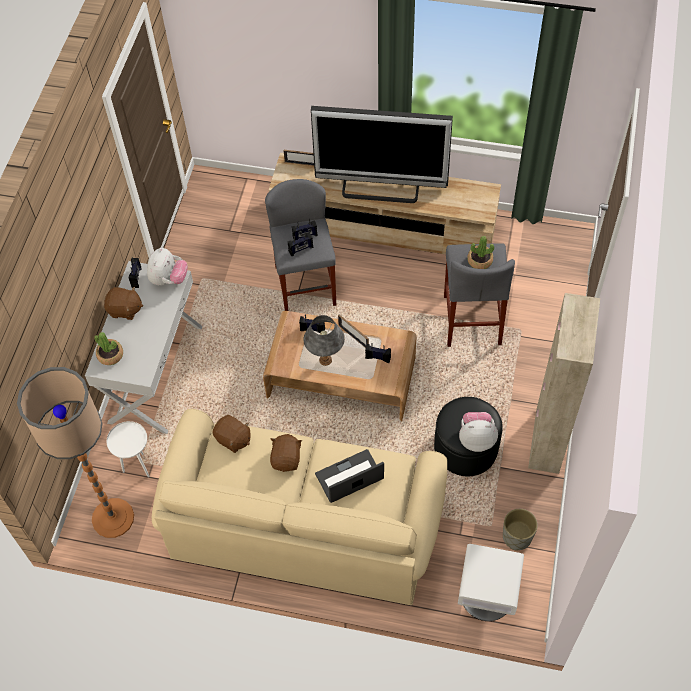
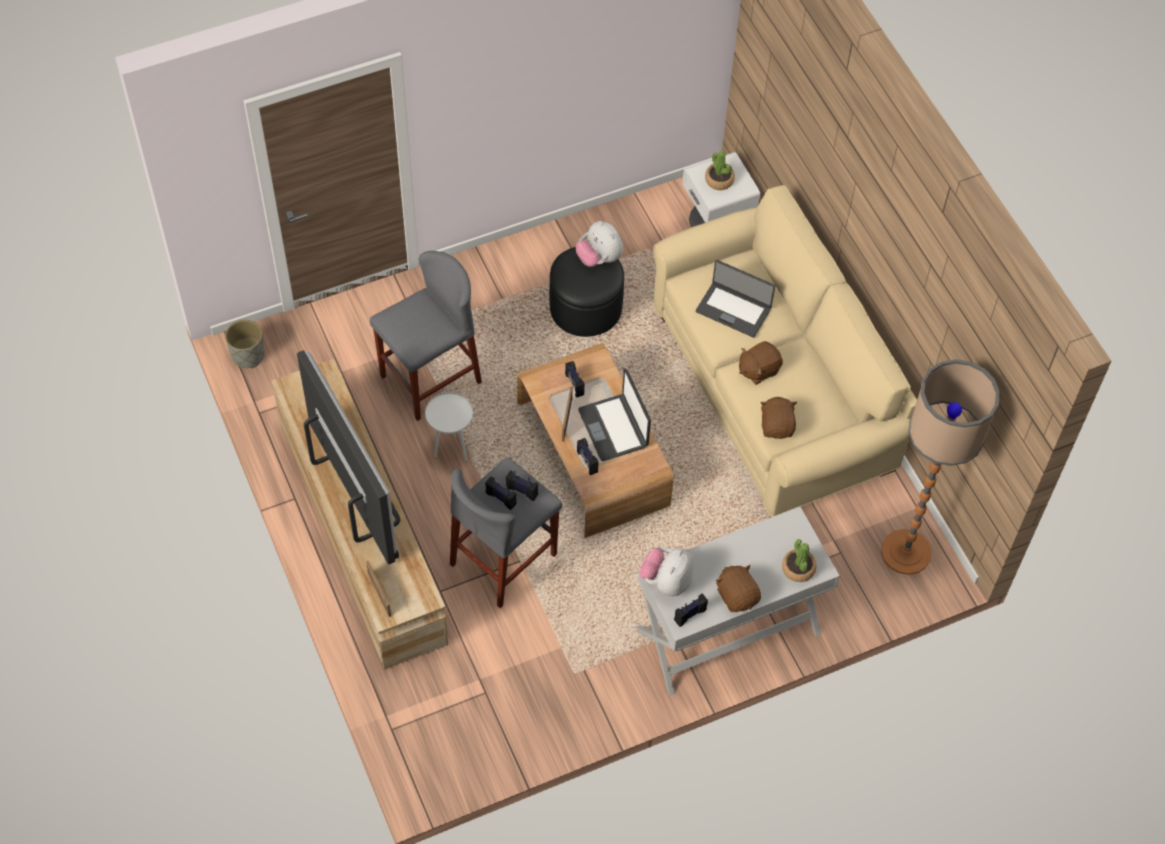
camera: 130 degrees left, 0 degrees up
white side table [107,421,150,477] -> white side table moved to [425,392,473,462]
plush toy [147,248,188,285] -> plush toy turned 45 degrees counterclockwise [639,548,693,596]
grey table lamp [304,315,345,366] -> laptop [578,369,651,461]
potted plant [467,236,494,269] -> potted plant moved to [705,151,735,190]
grey planter [503,509,538,551] -> grey planter moved to [225,320,264,368]
beige cabinet [528,293,600,474] -> none

